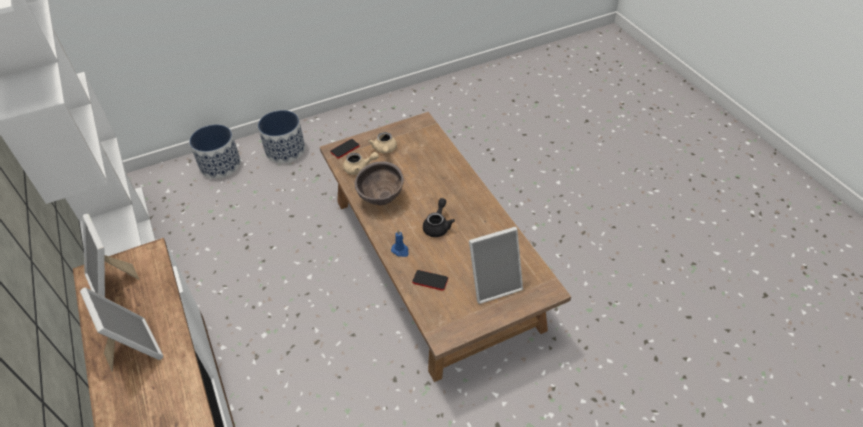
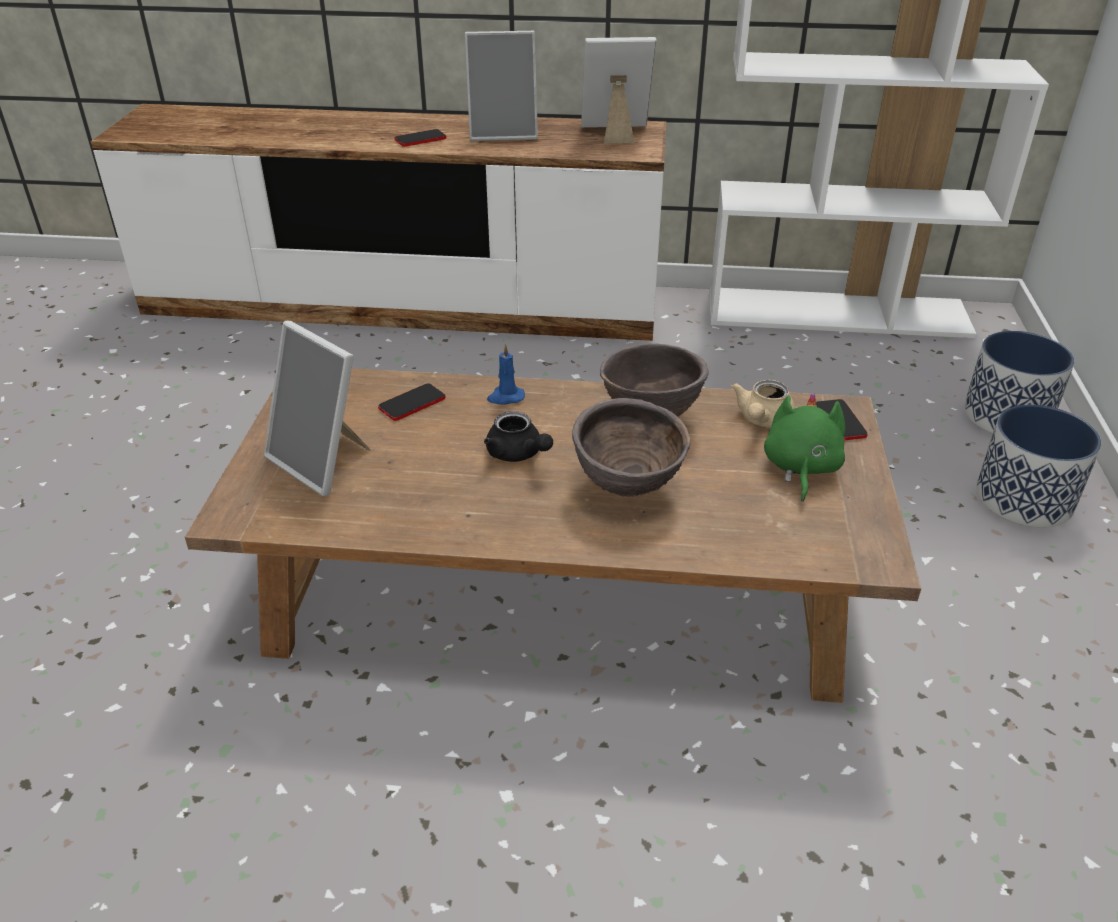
camera: 120 degrees right, 10 degrees down
beige teapot [368,132,397,153] -> green plush toy [764,393,845,502]
picture frame [469,227,523,304] -> picture frame turned 60 degrees counterclockwise [264,321,371,496]
none -> phone [395,129,446,147]
none -> brown bowl [572,398,691,497]

